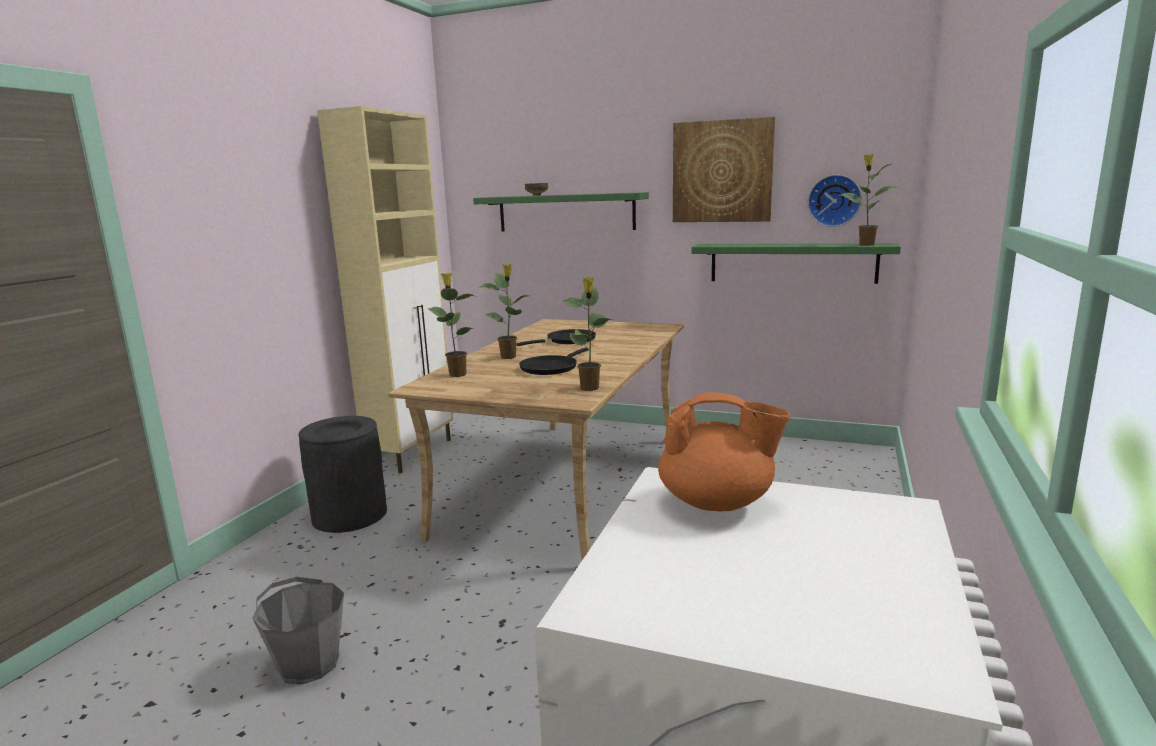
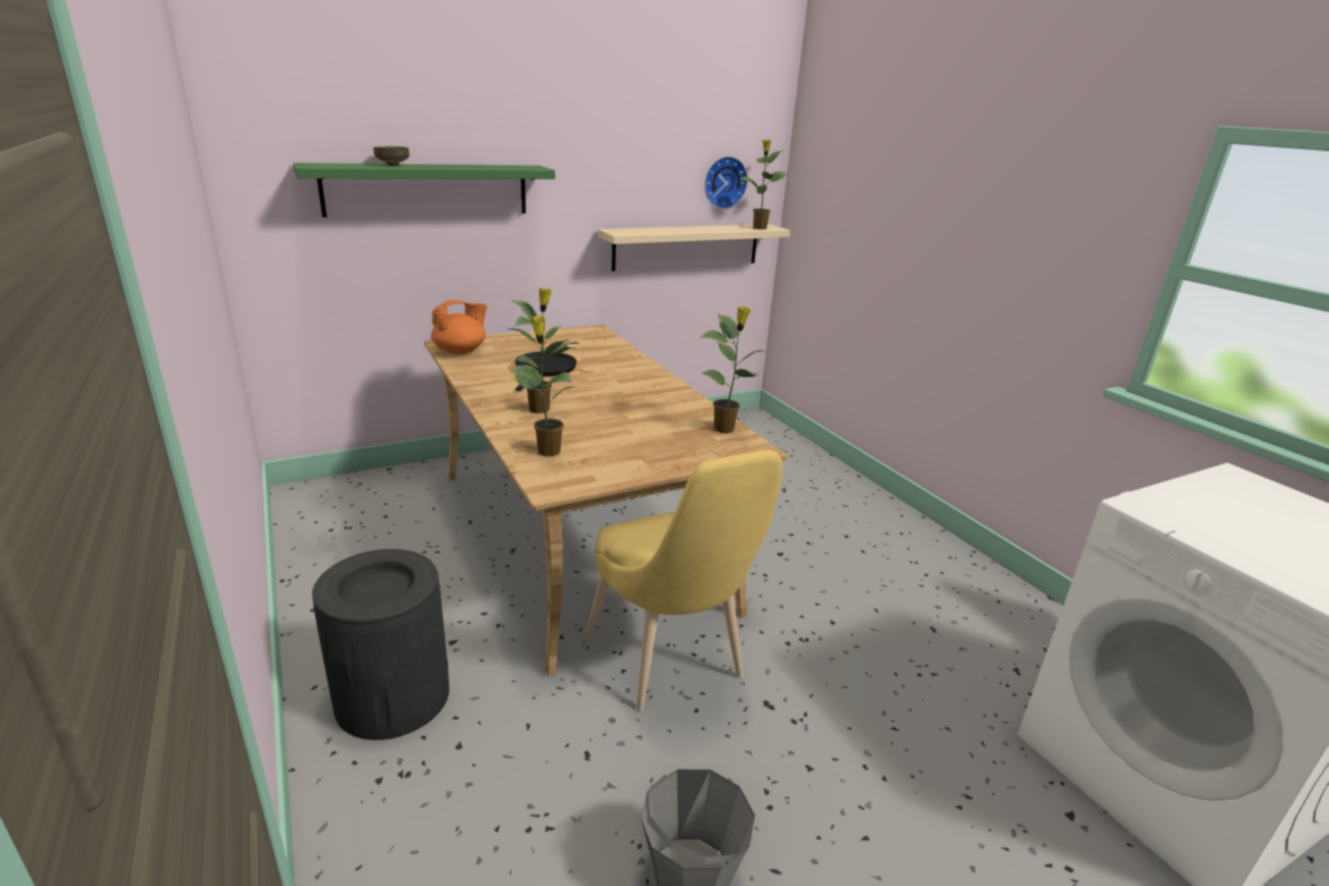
camera: 50 degrees left, 10 degrees up
beige cabinet [317,106,453,474] -> none
black frying pan [519,348,589,375] -> none
orange teapot [658,392,790,511] -> orange teapot moved to [431,300,487,354]
picture [673,117,775,222] -> none
green shelf [691,243,901,284] -> beige shelf [598,224,790,271]
none -> yellow chair [585,450,783,710]

